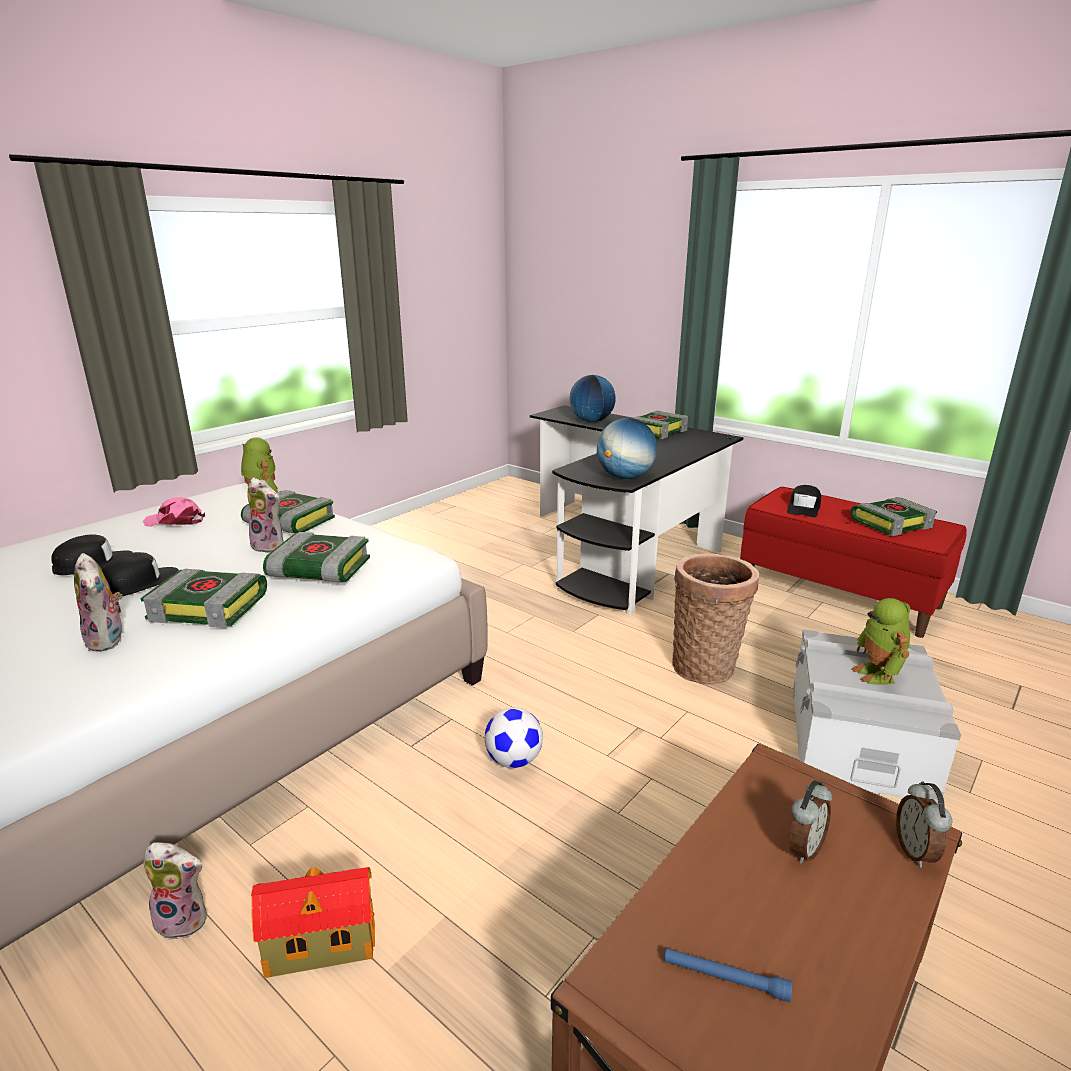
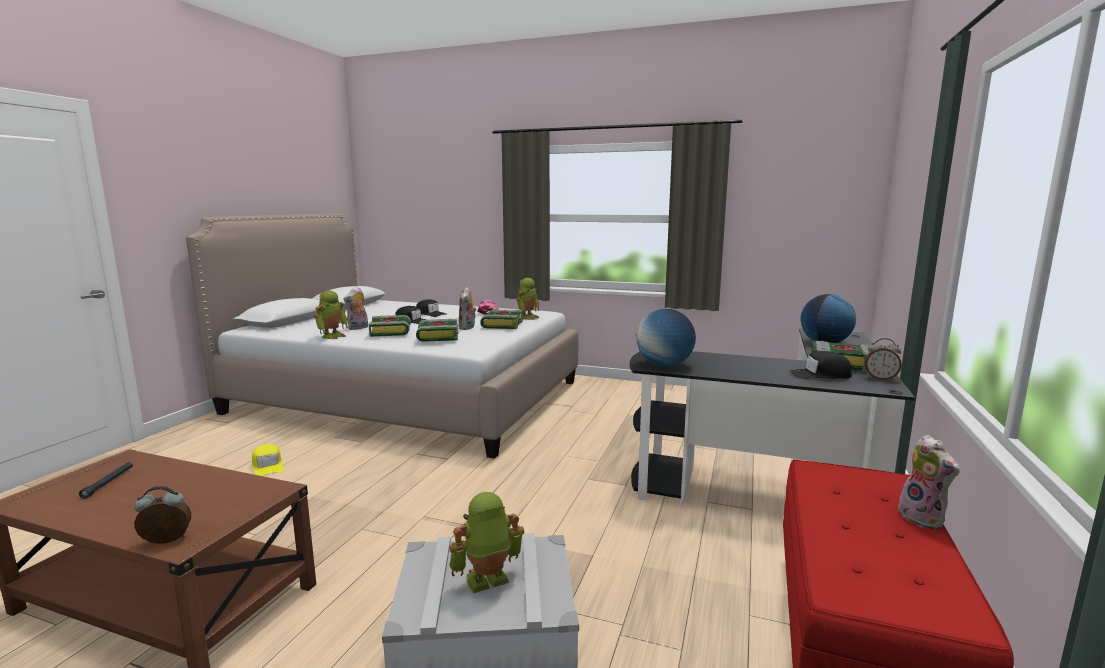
camera: 70 degrees right, 10 degrees down
plush toy [143,842,207,939] -> plush toy moved to [898,435,960,529]
toy house [251,867,375,978] -> yellow cap [252,444,284,476]
football [484,707,543,768] -> none
blue flashlight [664,948,792,1002] -> black flashlight [79,462,133,499]
basket [672,553,759,684] -> none
black cap [787,485,821,517] -> black cap moved to [790,351,852,379]
alarm clock [789,780,832,864] -> alarm clock moved to [865,338,902,381]
book [850,497,937,536] -> none
none -> toy robot [314,290,348,339]

